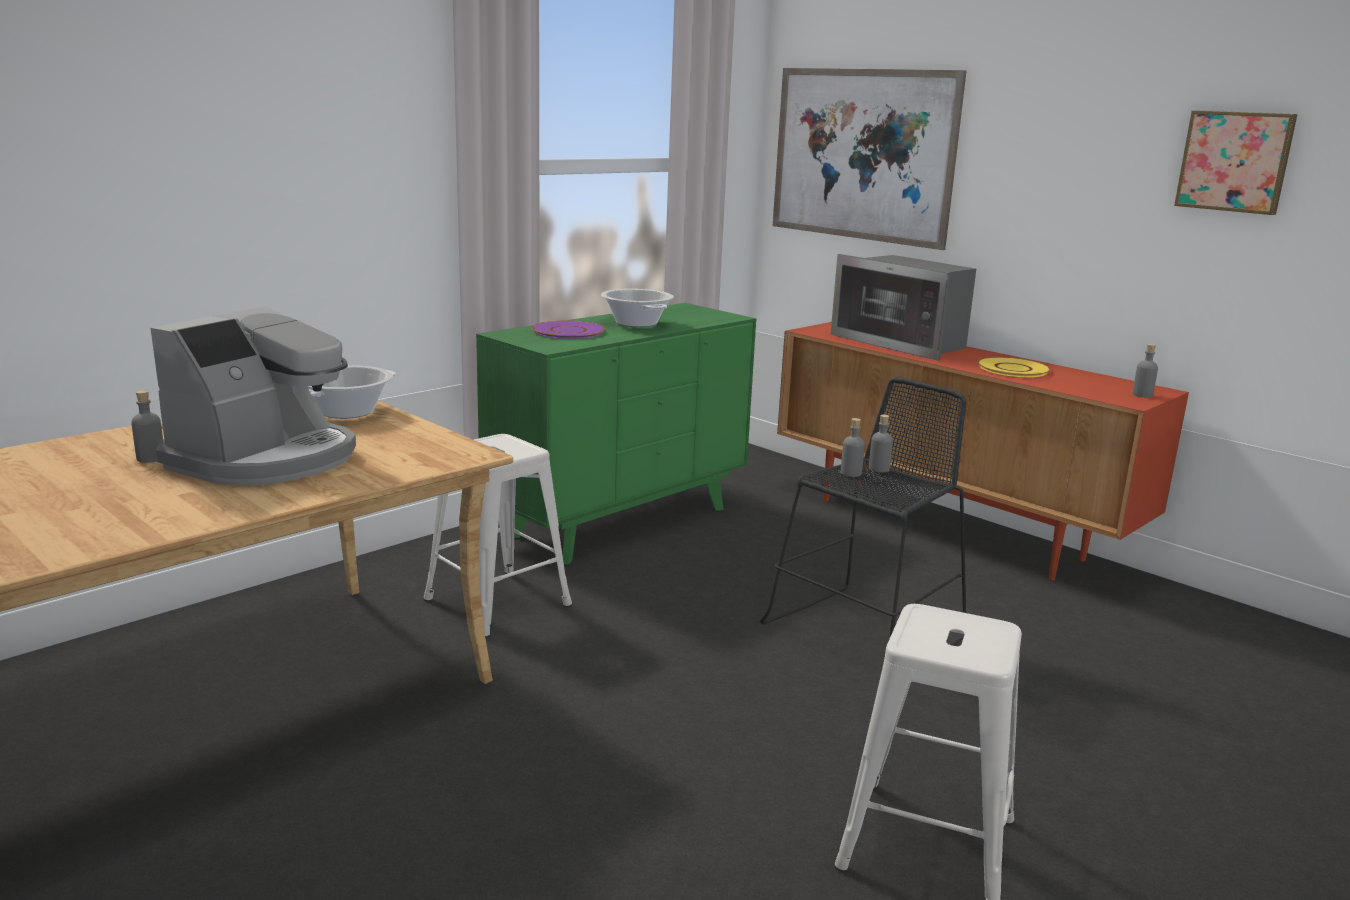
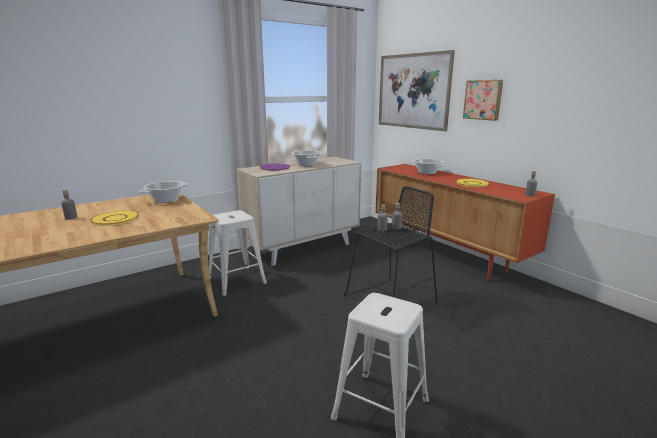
camera: 10 degrees right, 0 degrees up
coffee machine [150,306,356,486] -> yellow plate [90,210,139,225]
green dresser [476,303,757,565] -> white dresser [236,157,361,266]
microwave [831,254,976,361] -> cooking pot [413,159,444,174]
picture [1174,110,1297,215] -> picture moved to [463,80,503,121]

